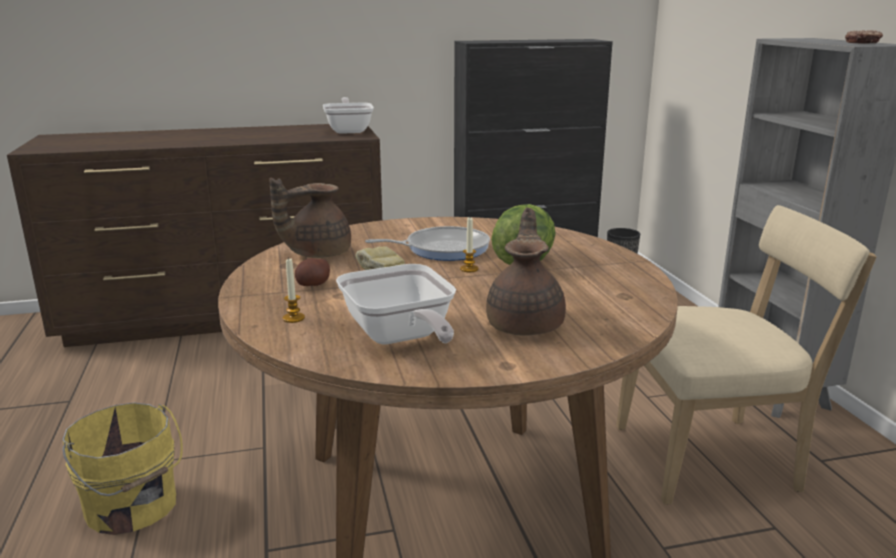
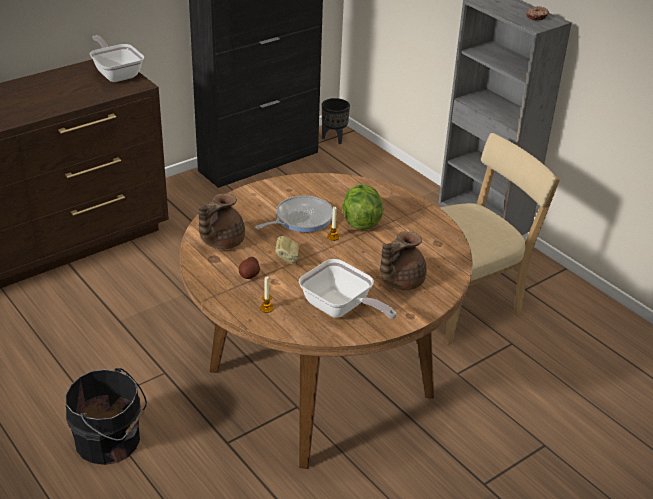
camera: 25 degrees left, 15 degrees up
yellow bucket [62,403,183,535] -> black bucket [66,368,147,465]
brown teapot [486,208,566,336] -> brown teapot turned 120 degrees counterclockwise [380,231,426,290]

